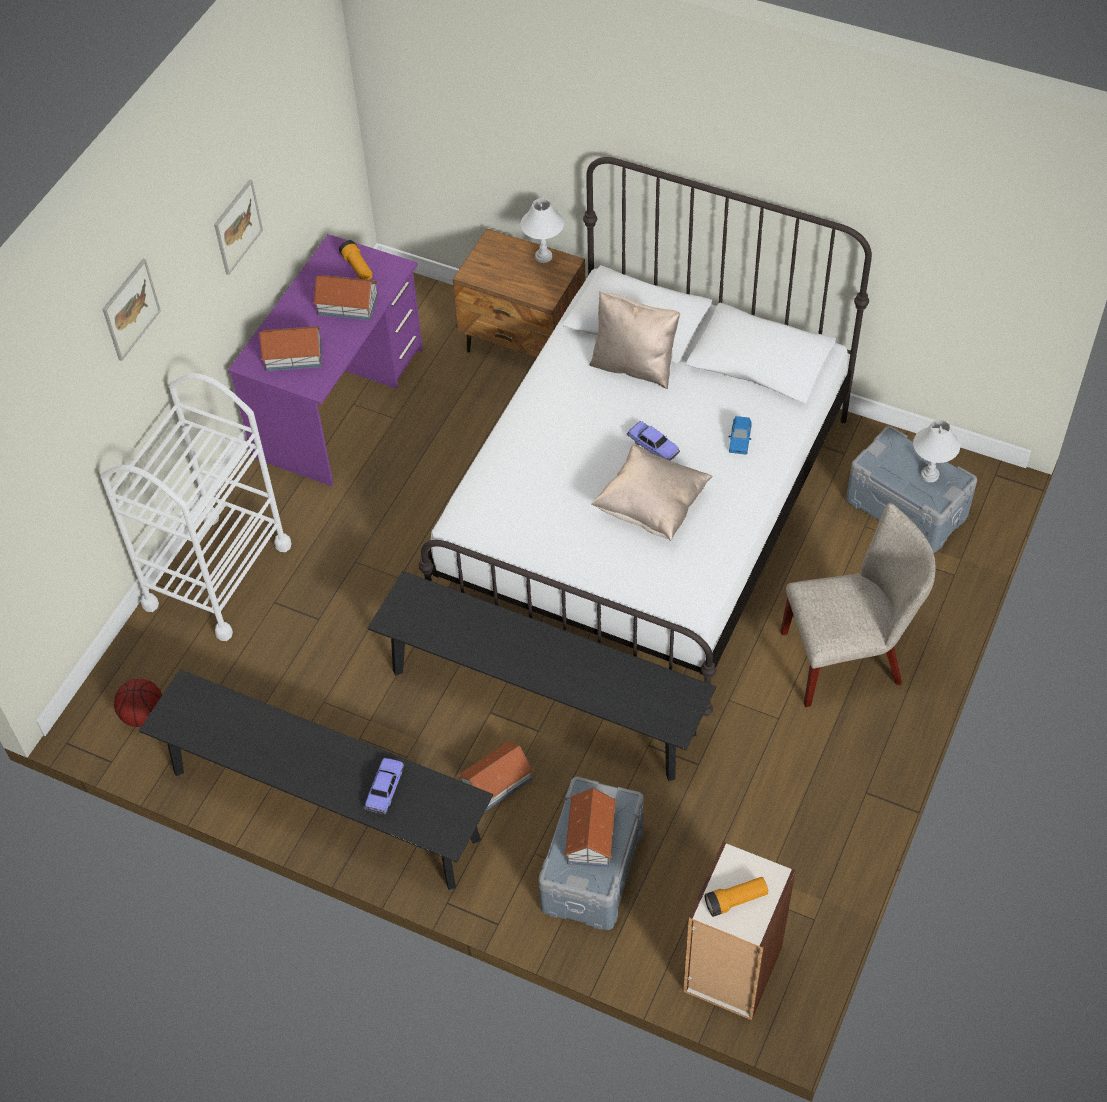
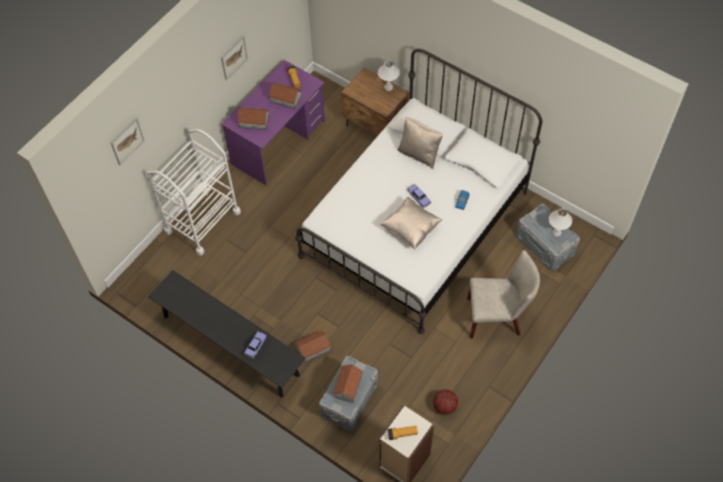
camera: 10 degrees right, 5 degrees up
picture [102,259,161,361] -> picture moved to [111,118,144,165]
basketball [114,679,162,727] -> basketball moved to [433,389,458,415]
black bench [368,571,716,781] -> none

